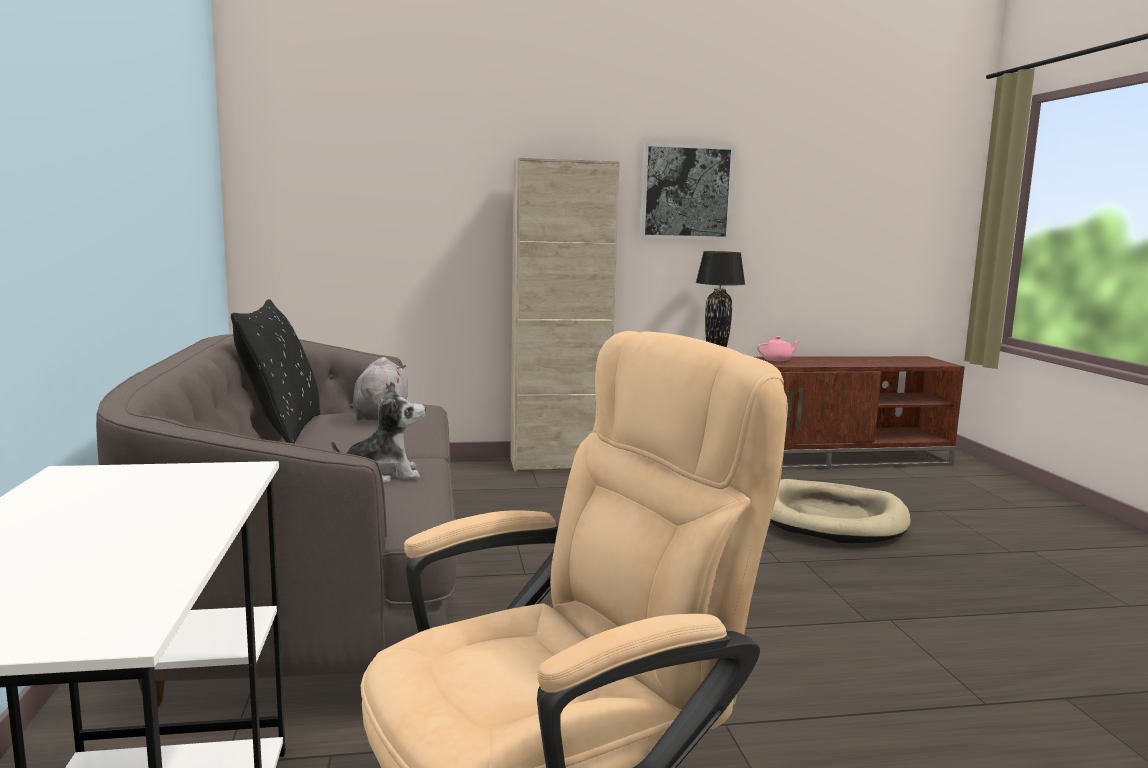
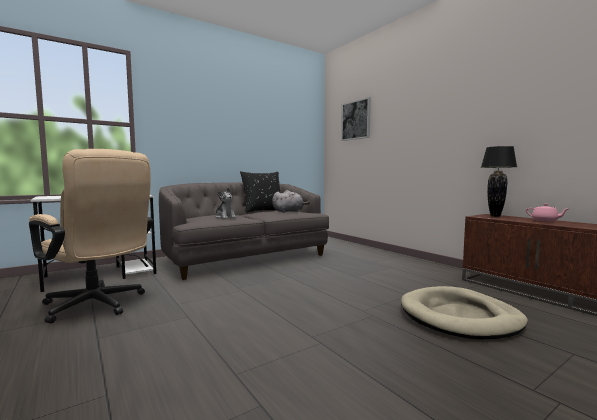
camera: 65 degrees right, 5 degrees down
beige cabinet [510,157,620,471] -> none
picture [640,143,735,240] -> picture moved to [341,97,371,141]

